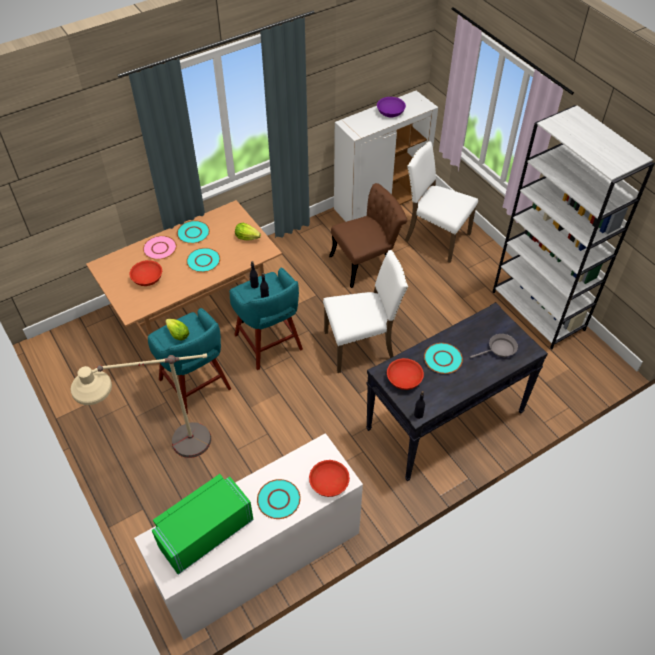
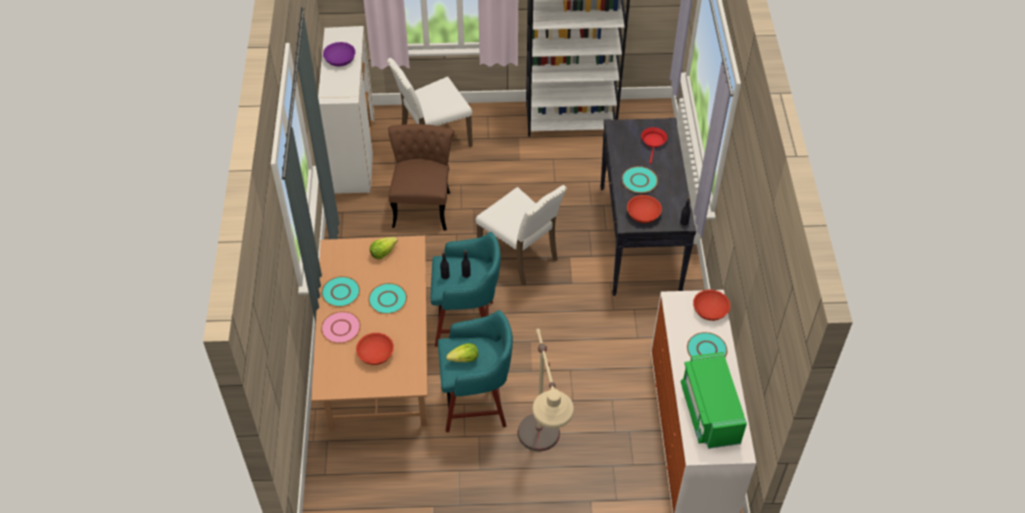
camera: 60 degrees left, 0 degrees up
white chair [323,250,408,373] -> white chair turned 120 degrees clockwise [476,185,567,286]
grey frying pan [470,334,518,358] -> red frying pan [641,127,667,164]

